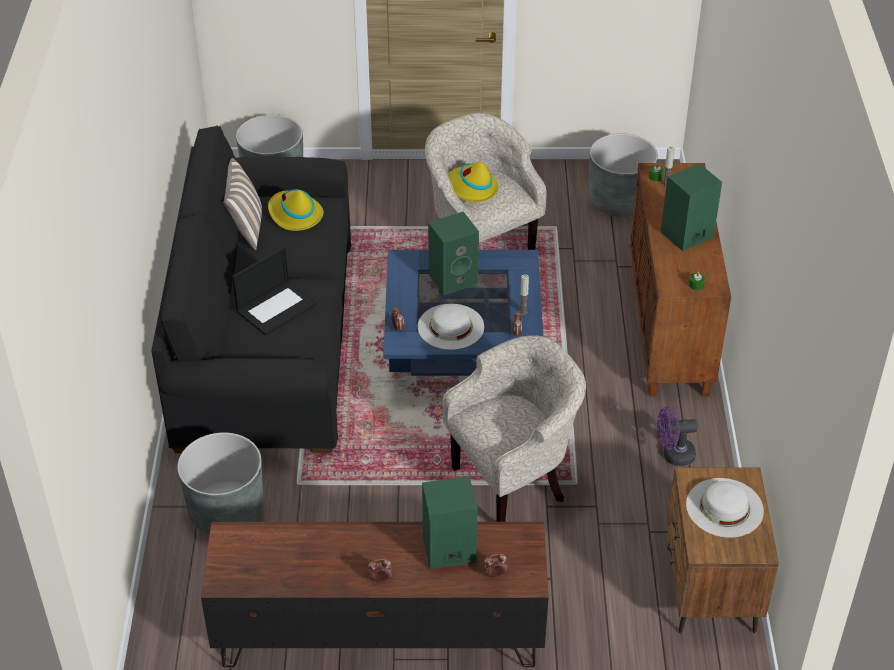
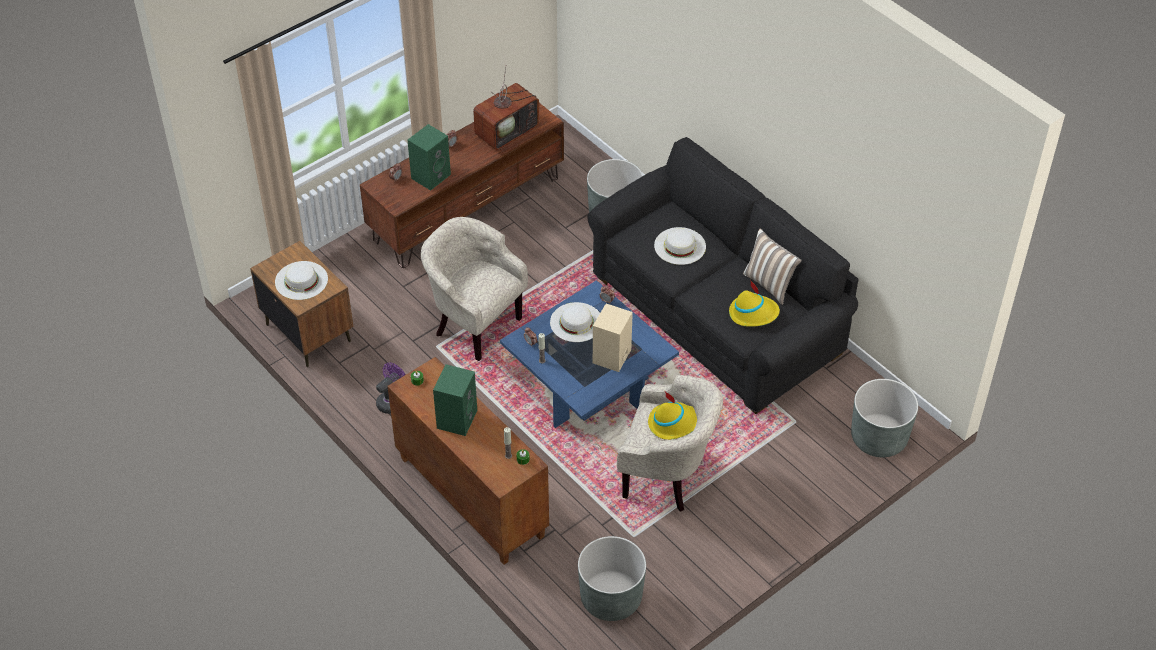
camera: 140 degrees right, 5 degrees up
laptop [232,247,317,336] -> white hat [654,227,706,265]
green speaker [428,212,479,295] -> beige speaker [593,304,633,372]
beige armchair [442,335,586,522] -> beige armchair turned 105 degrees clockwise [421,217,528,361]
none -> television [473,68,539,150]

